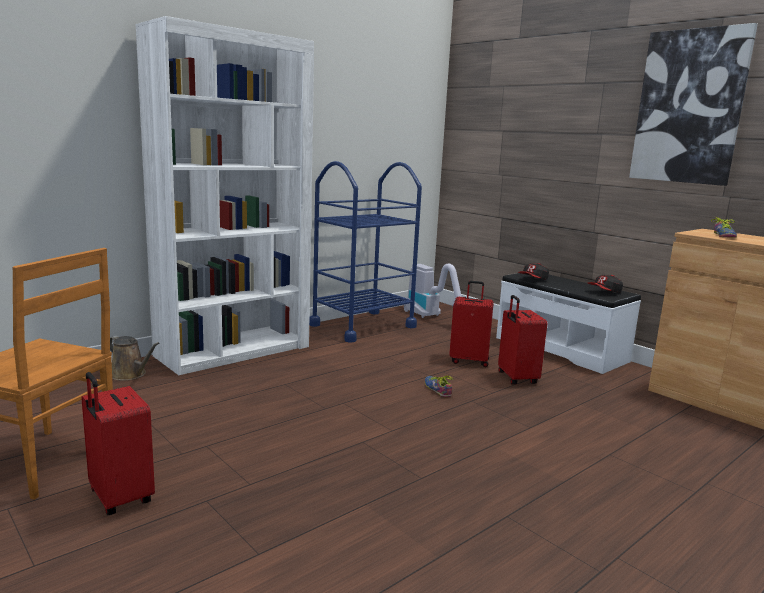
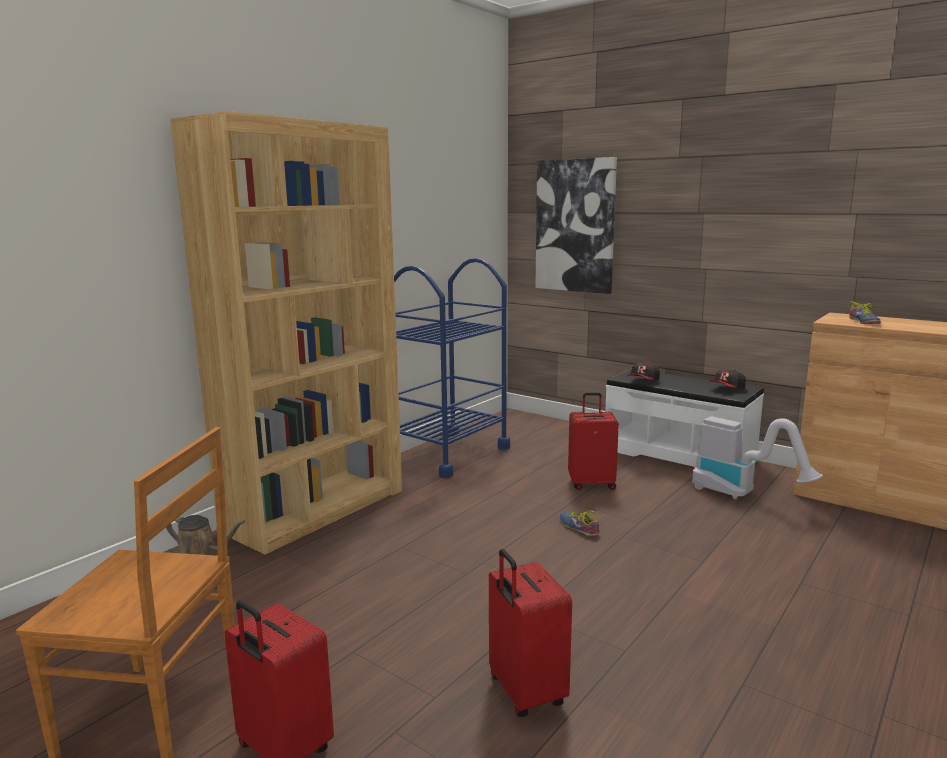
camera: 10 degrees left, 0 degrees up
white bookcase [136,16,314,375] -> brown bookcase [170,111,402,555]
vacuum cleaner [404,264,462,318] -> vacuum cleaner moved to [692,416,823,499]
red suitcase [498,295,547,385] -> red suitcase moved to [489,549,572,717]
picture [629,23,758,186] -> picture moved to [535,157,617,294]

